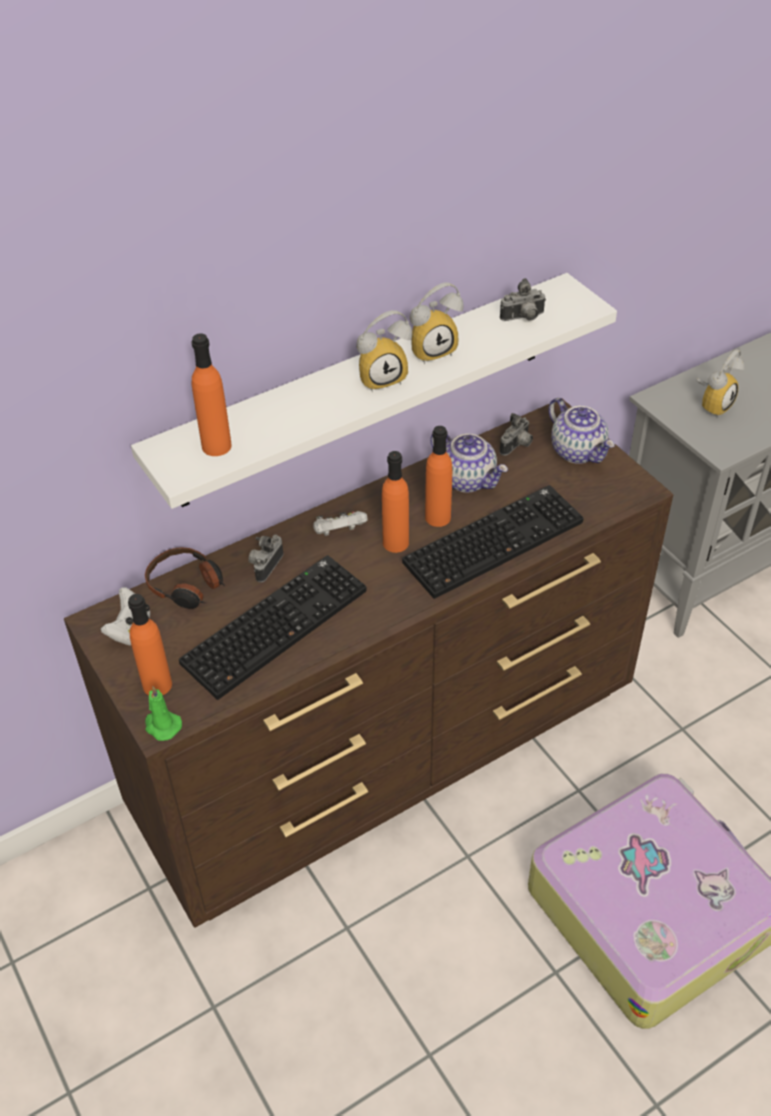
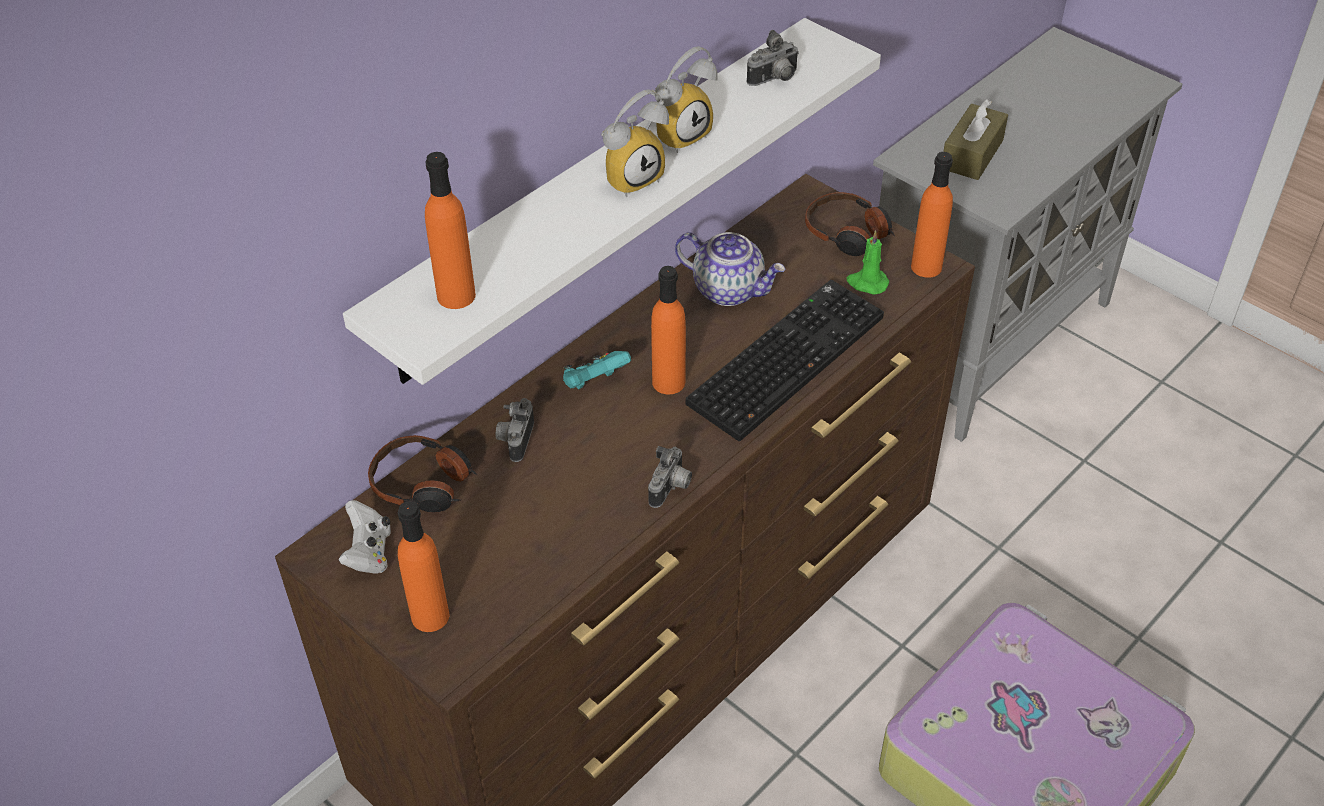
camera: 15 degrees left, 0 degrees up
green candle [145,686,182,741] -> green candle moved to [847,230,889,294]
keyboard [179,555,366,700] -> none
white game controller [313,511,368,536] -> turquoise game controller [563,351,631,390]
orange bottle [425,426,452,527] -> orange bottle moved to [911,152,953,278]
camera [500,413,533,456] -> camera moved to [648,446,692,508]
teapot [549,398,615,464] -> headphones [805,192,895,256]
alarm clock [696,349,744,418] -> brown tissue box [943,99,1008,180]

